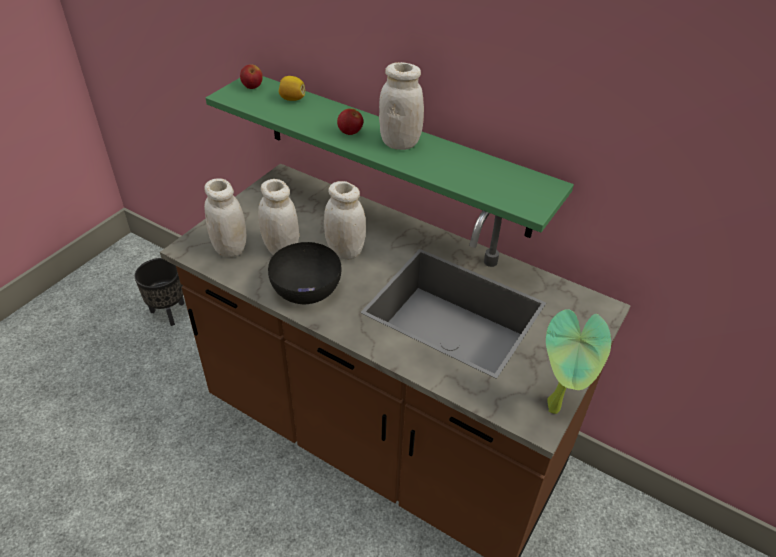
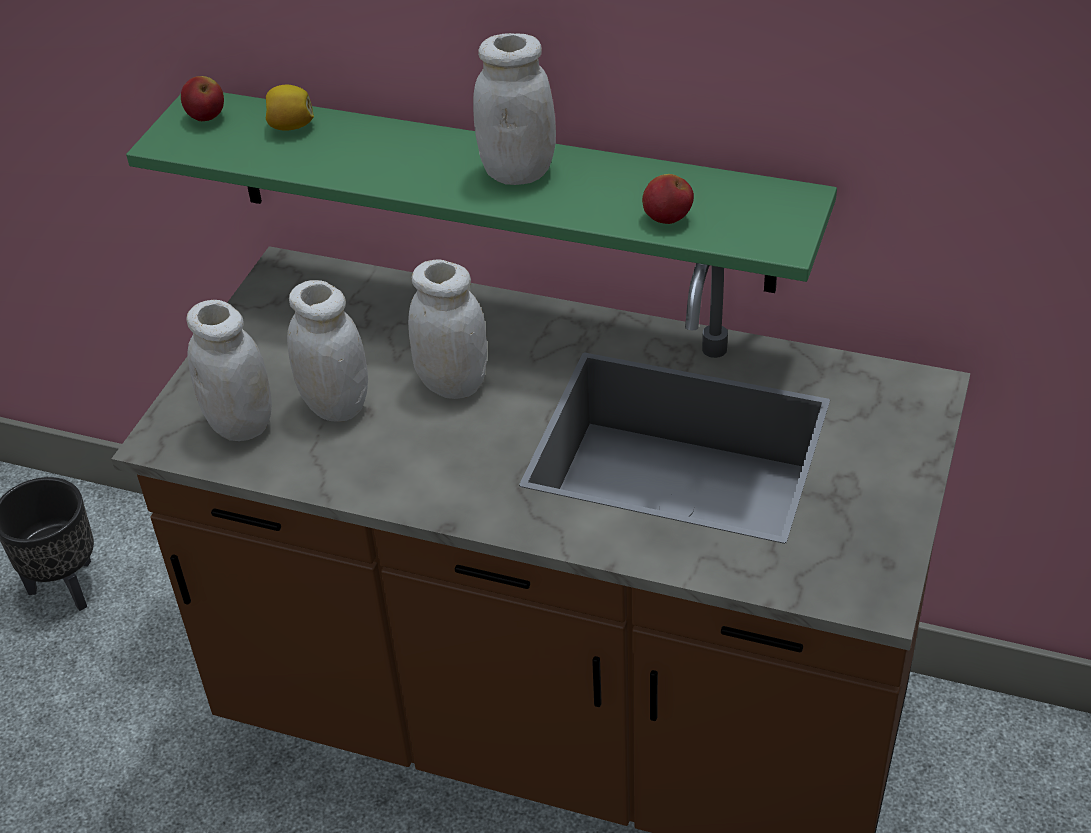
camera: 10 degrees left, 0 degrees up
black bowl [268,242,341,304] -> none
apple [337,108,364,135] -> apple moved to [642,174,694,224]
potted plant [546,309,611,414] -> none

